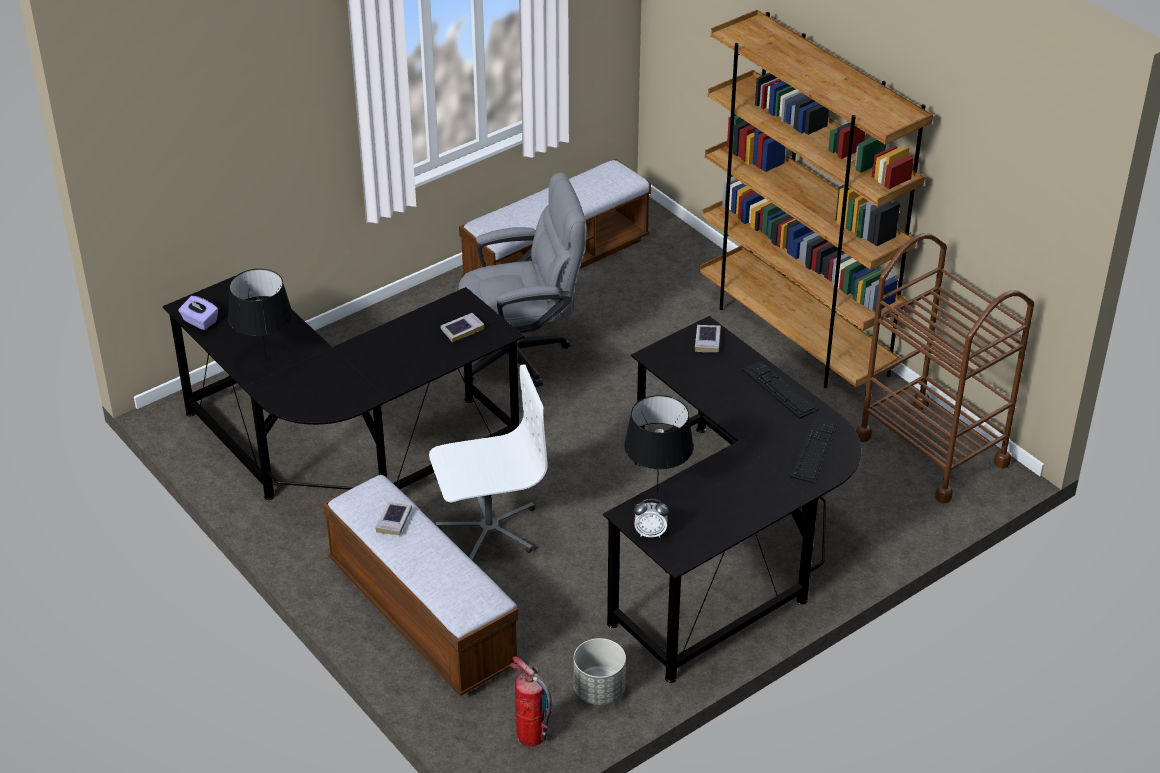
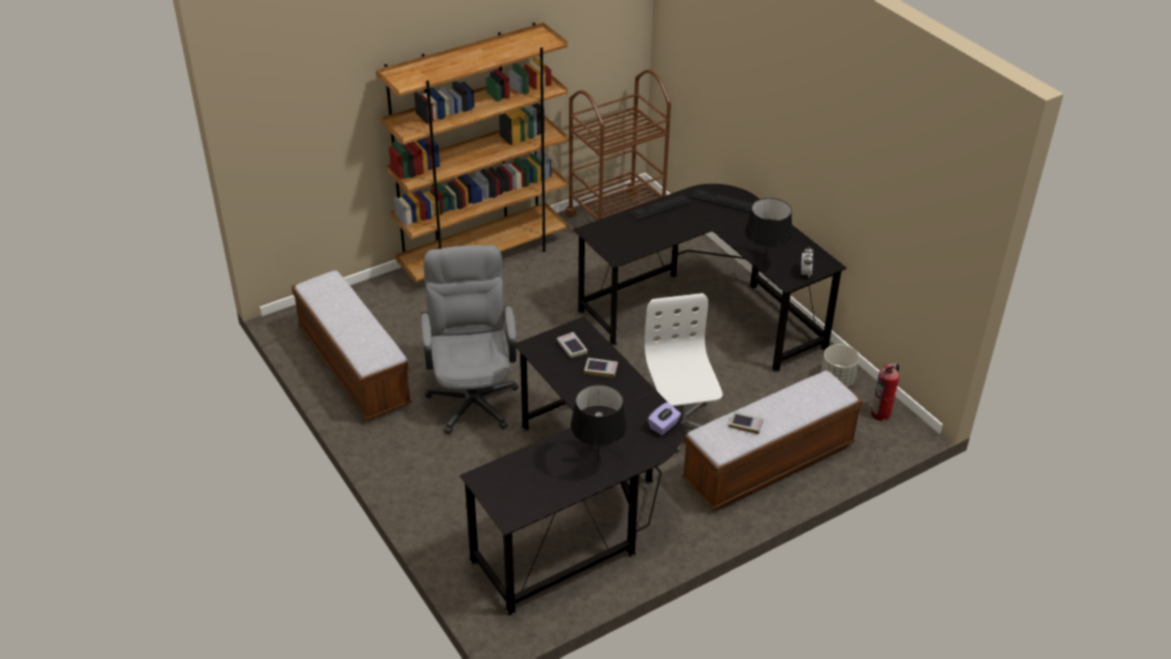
camera: 85 degrees left, 0 degrees up
purple tissue box [178,296,218,330] -> purple tissue box moved to [648,402,681,435]
book [695,325,721,352] -> book moved to [584,358,618,378]

